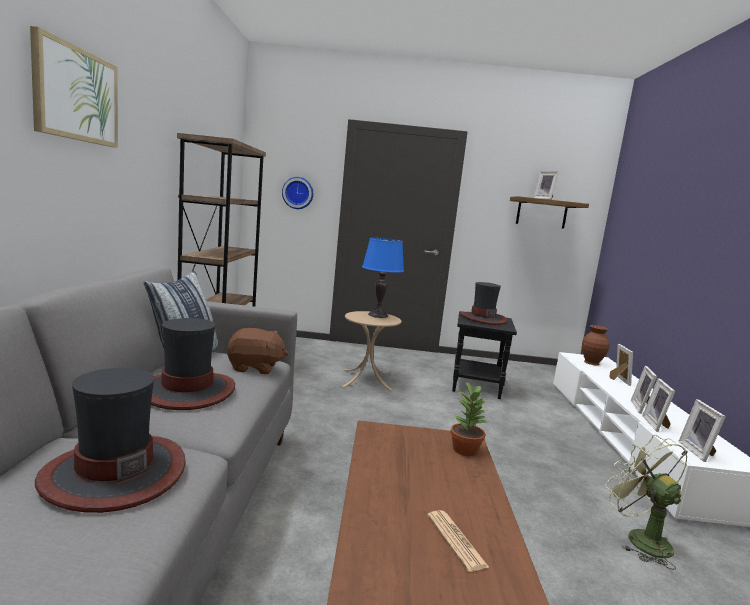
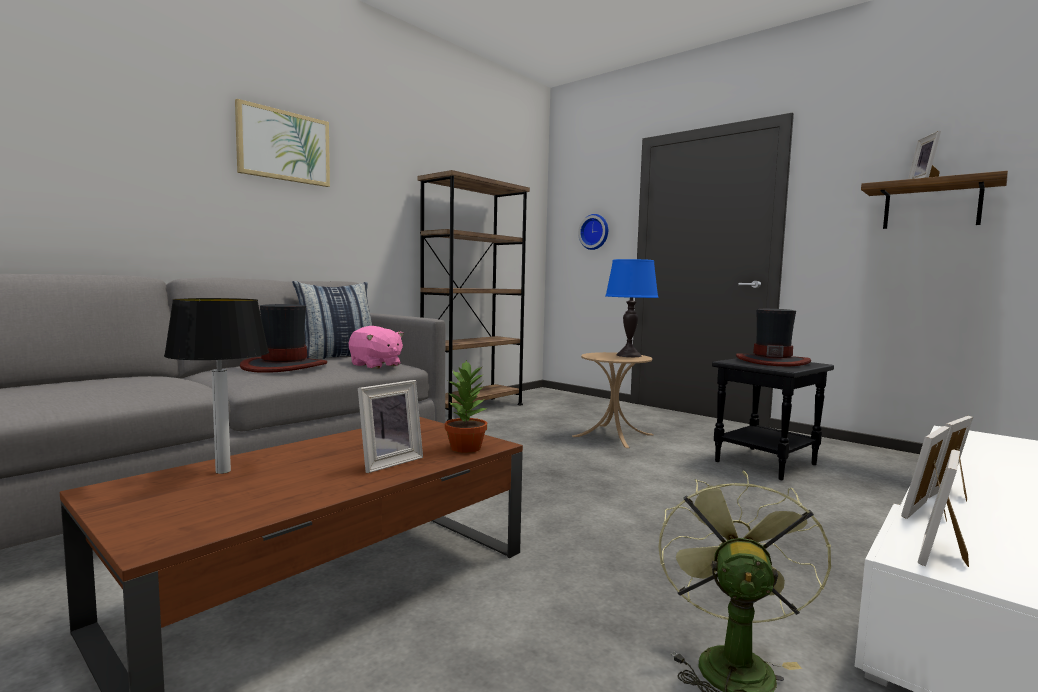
camera: 40 degrees right, 5 degrees down
hat [35,368,186,513] -> none
brown plush toy [227,328,289,374] -> pink plush toy [349,326,404,369]
newspaper [427,510,490,572] -> none
brown vase [582,325,610,366] -> none
picture frame [609,344,633,386] -> picture frame moved to [358,380,423,473]
none -> table lamp [164,298,269,474]

